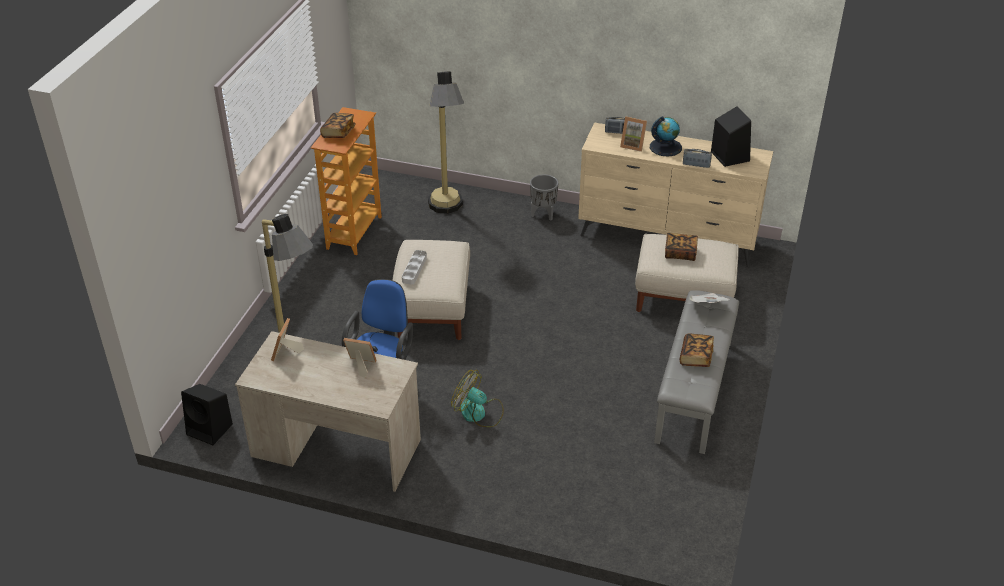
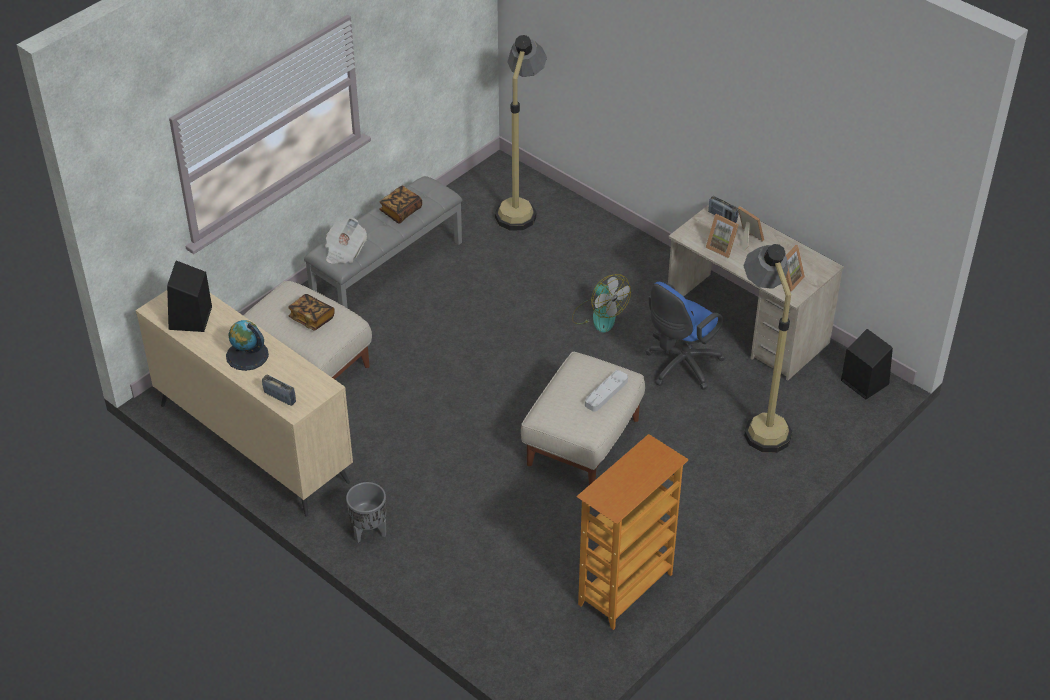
camera: 155 degrees left, 5 degrees up
book [320,113,356,138] -> none
floor lamp [428,71,464,214] -> floor lamp moved to [495,35,547,231]
picture frame [620,117,647,152] -> picture frame moved to [738,206,764,250]
radio [683,149,712,168] -> radio moved to [708,196,739,223]

